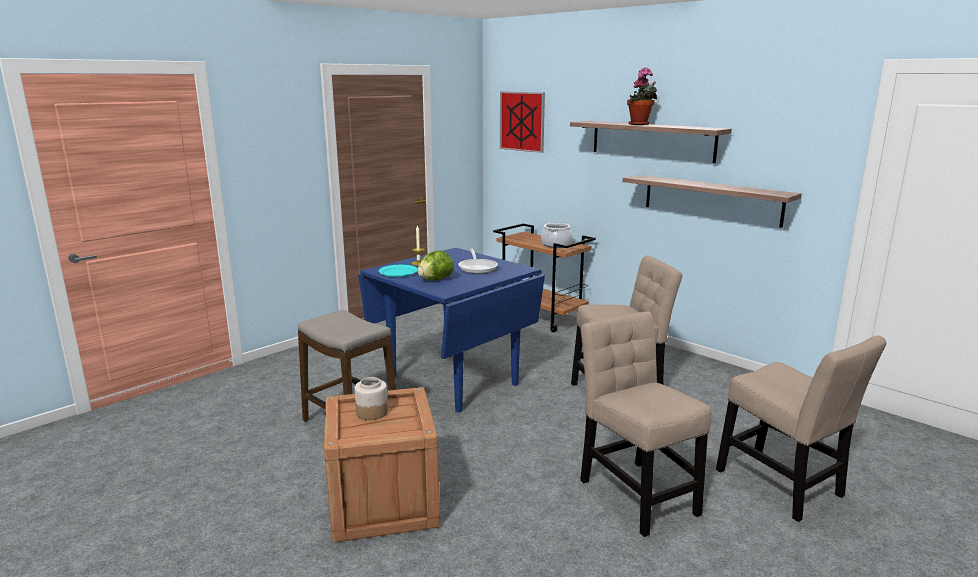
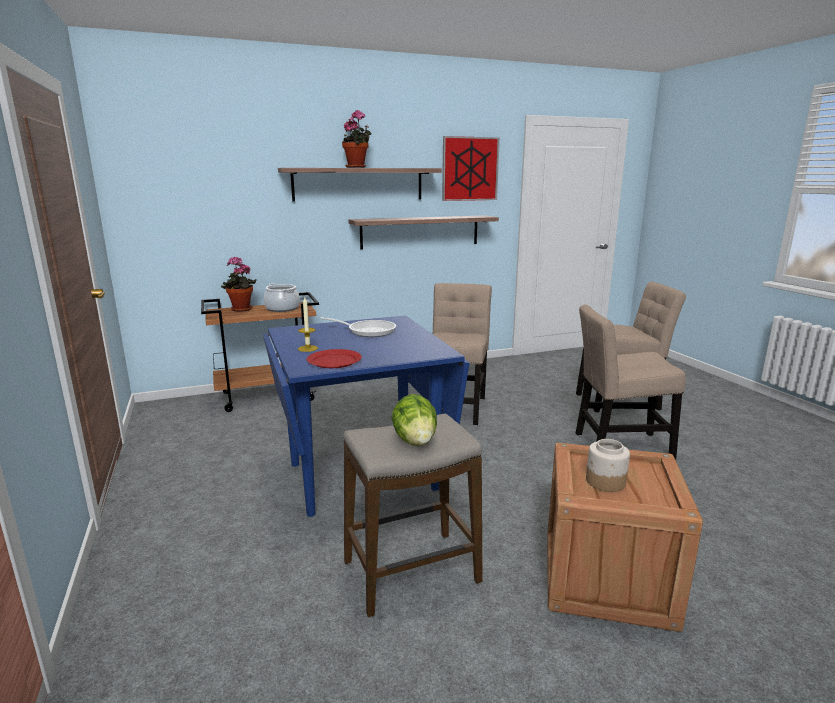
camera: 65 degrees left, 0 degrees up
turquoise plate [379,265,418,277] -> red plate [307,349,362,368]
lettuce [418,250,454,280] -> lettuce moved to [391,394,437,446]
picture [500,92,545,153] -> picture moved to [442,136,500,201]
none -> potted plant [221,257,257,312]

